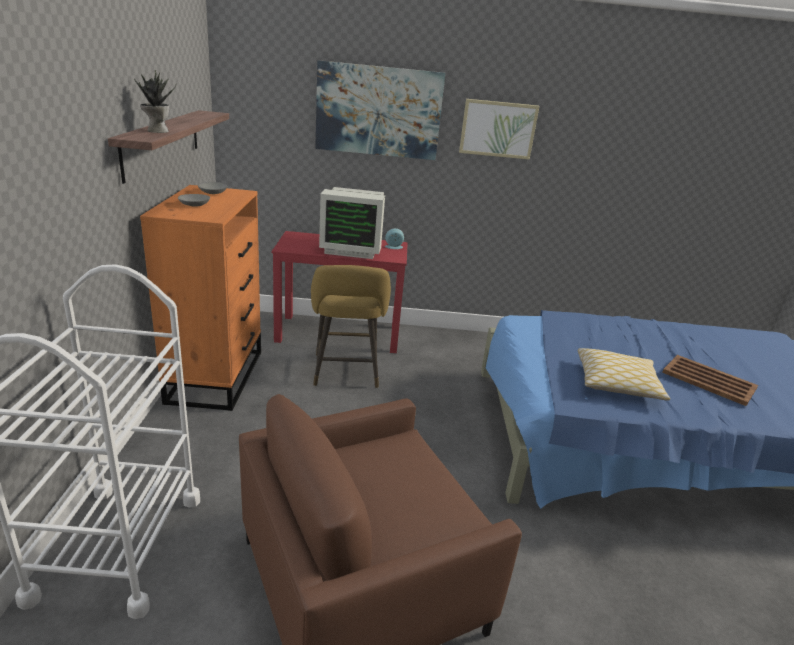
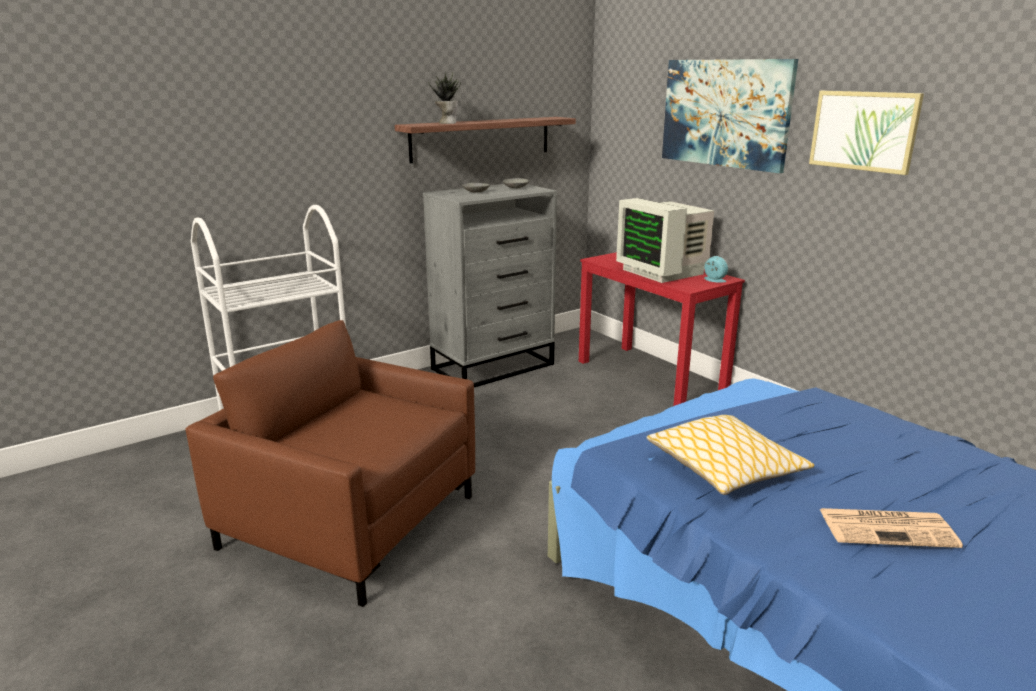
camera: 55 degrees right, 5 degrees down
orange dresser [140,185,261,411] -> grey dresser [423,184,557,387]
yellow stool [311,265,391,388] -> none
brown tray [662,355,758,406] -> newspaper [819,508,963,548]

